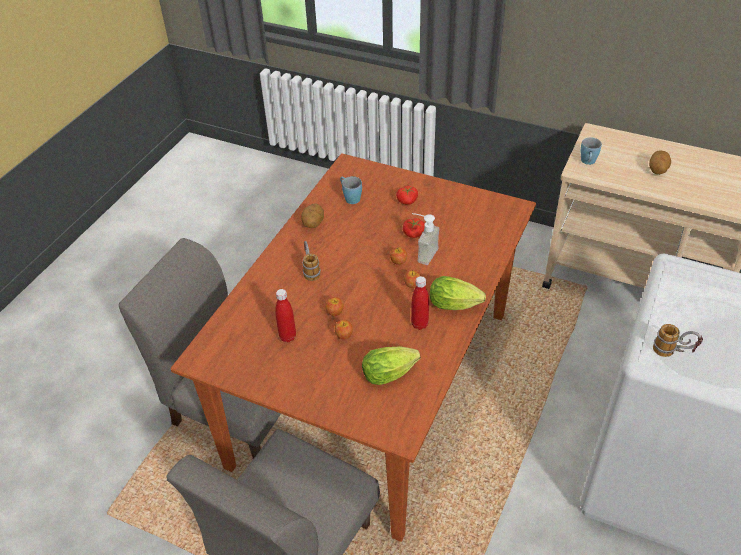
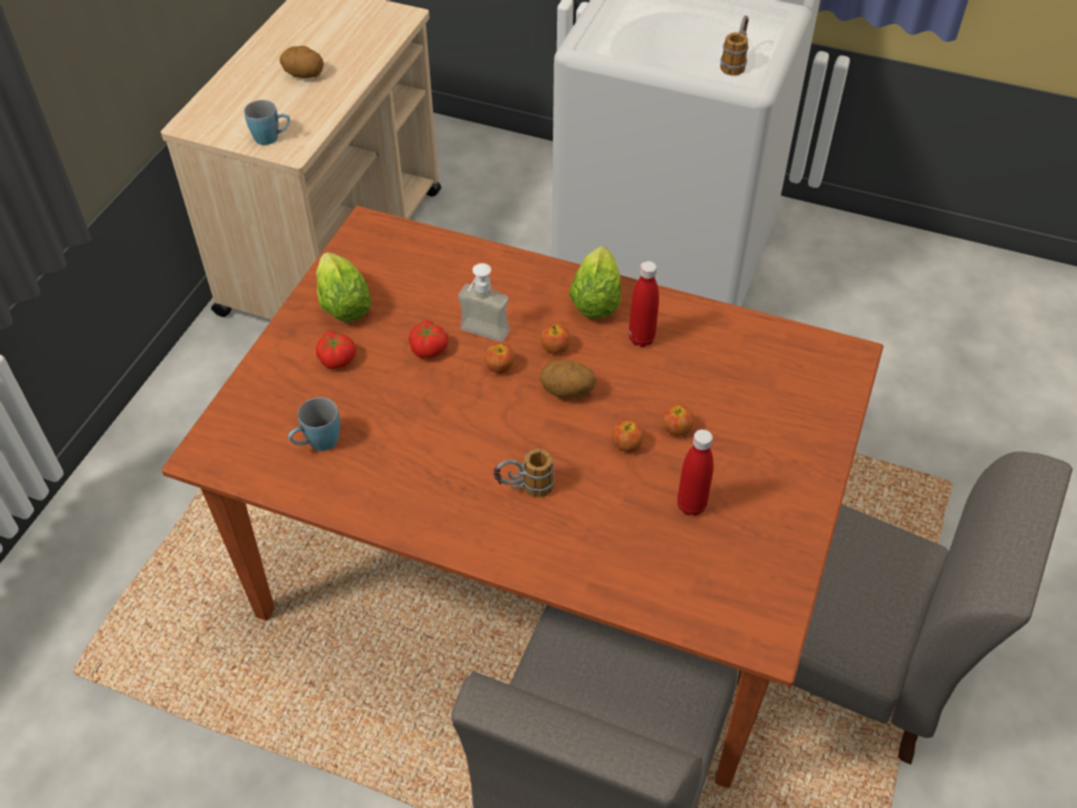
camera: 95 degrees left, 5 degrees up
potato [301,203,324,228] -> potato moved to [540,360,597,398]
lettuce [362,346,420,385] -> lettuce moved to [316,252,372,322]

